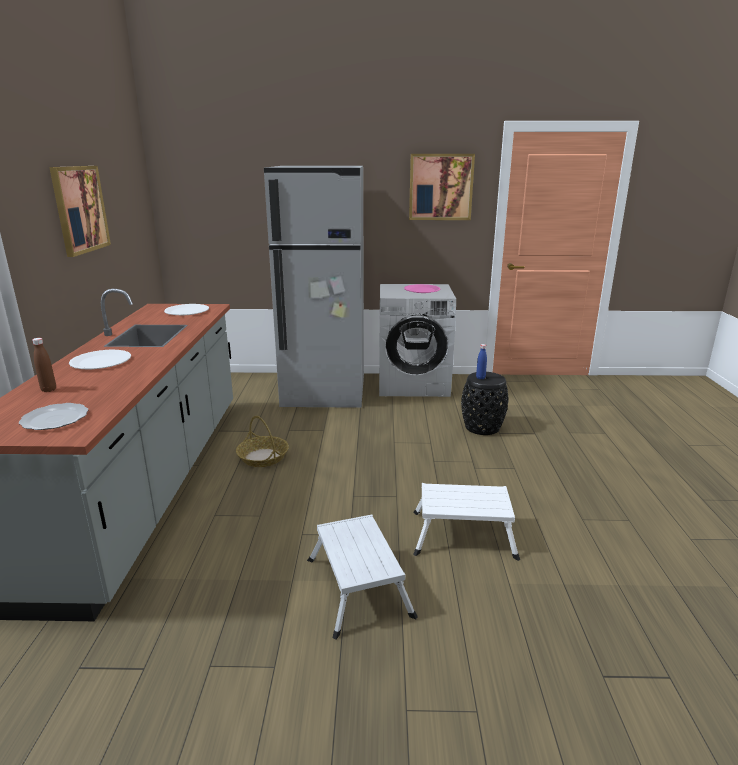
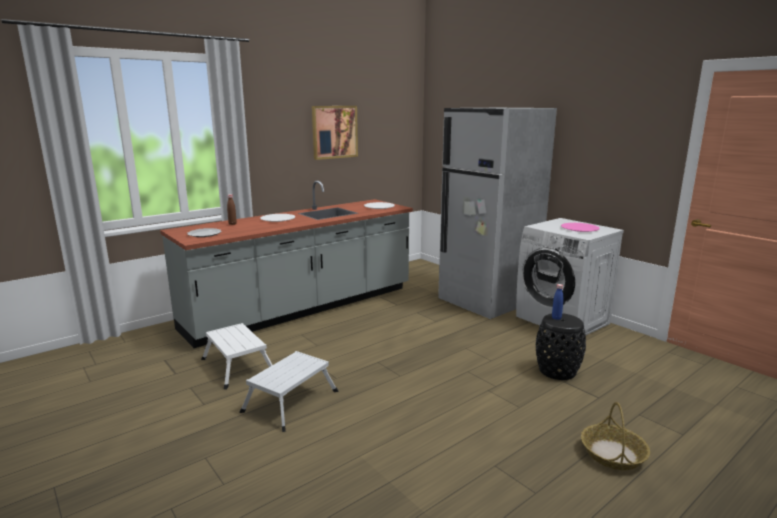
camera: 50 degrees right, 5 degrees down
basket [236,416,289,467] -> basket moved to [581,402,650,470]
picture [409,154,475,220] -> none
white step ladder [413,483,520,561] -> white step ladder moved to [201,323,272,390]

